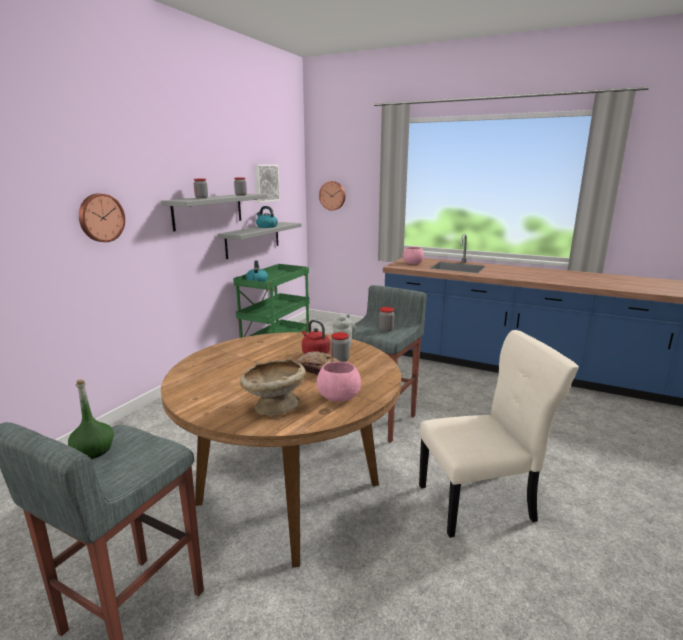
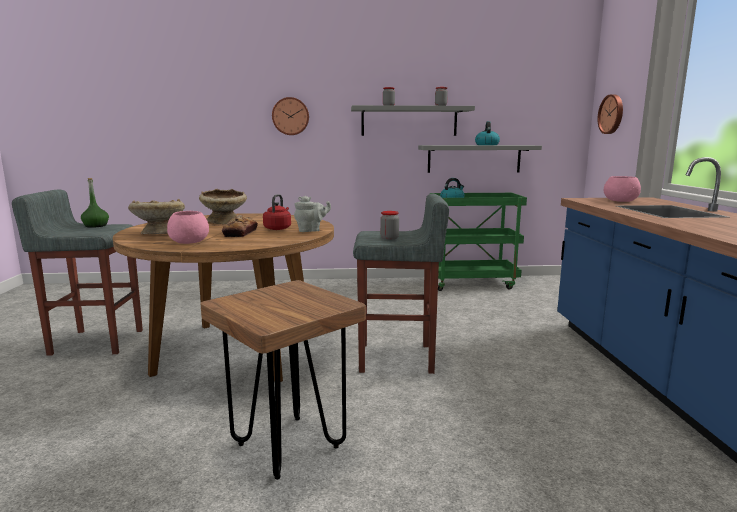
camera: 60 degrees right, 5 degrees down
picture [254,165,280,203] -> none
jar [331,332,349,362] -> none
beige chair [419,330,579,538] -> brown stool [200,280,366,480]
none -> beige bowl [199,189,247,224]

